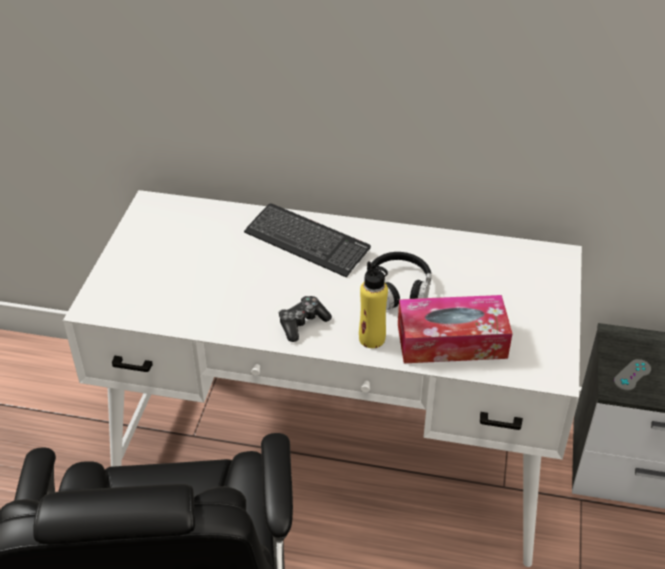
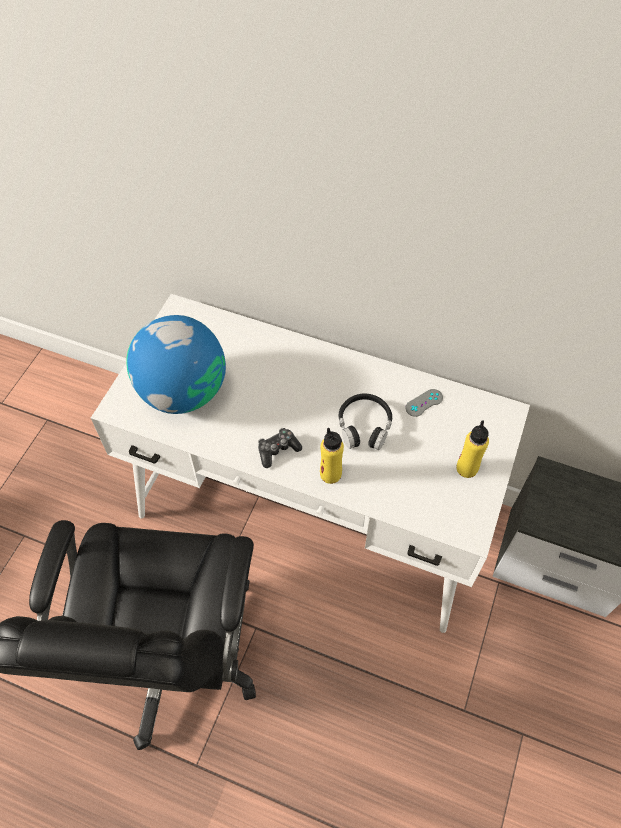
camera: 10 degrees right, 15 degrees up
keyboard [244,203,371,278] -> none
tissue box [398,295,513,363] -> none
grey game controller [614,359,651,391] -> grey game controller moved to [405,389,443,417]
none -> globe [126,315,226,414]
none -> yellow bottle [456,420,489,478]

